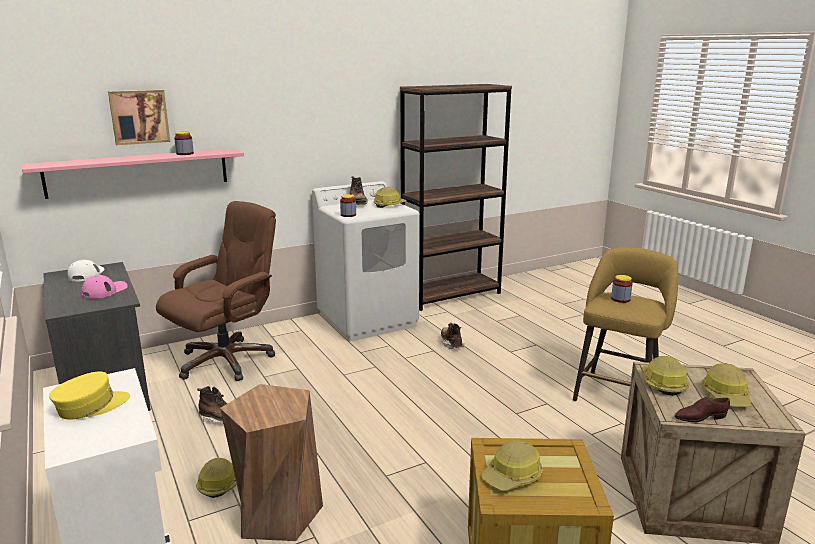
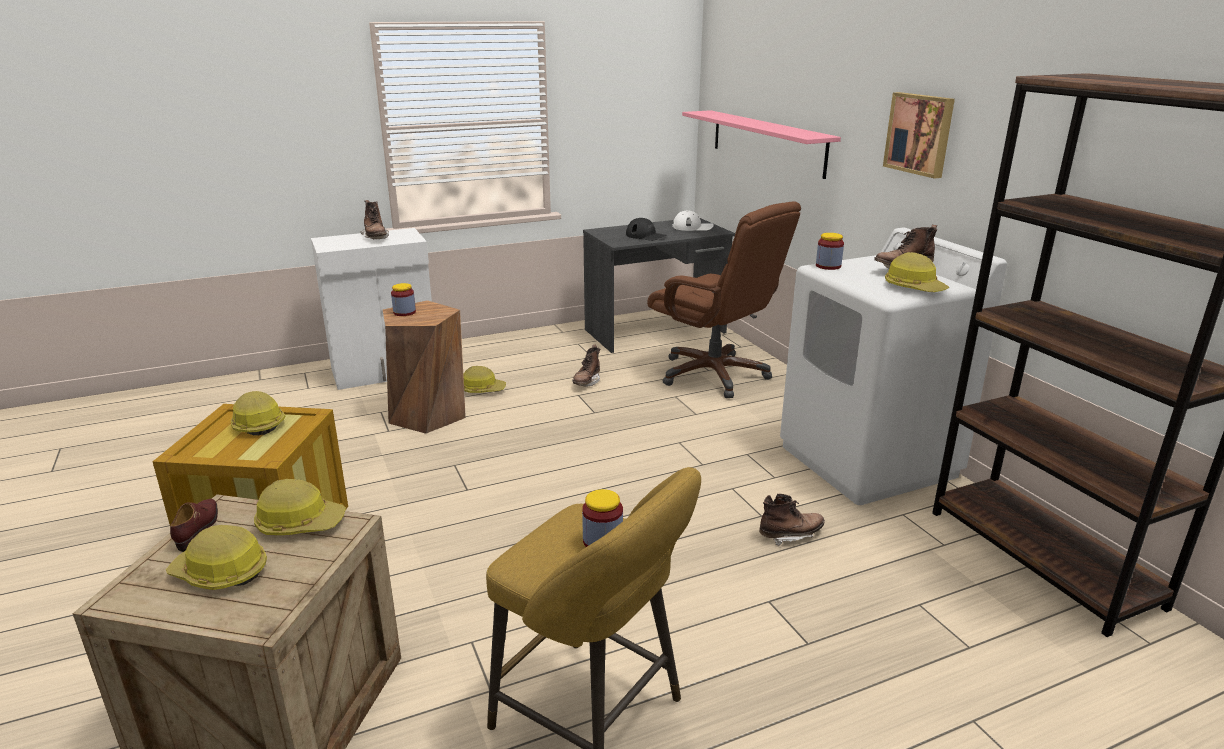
camera: 95 degrees right, 5 degrees up
yellow cap [49,371,130,420] -> brown boot [360,200,389,239]
pink cap [81,275,128,299] -> black cap [626,218,666,241]
picture [108,90,170,145] -> picture moved to [883,92,955,179]
jar [174,132,194,155] -> jar moved to [391,283,416,316]

